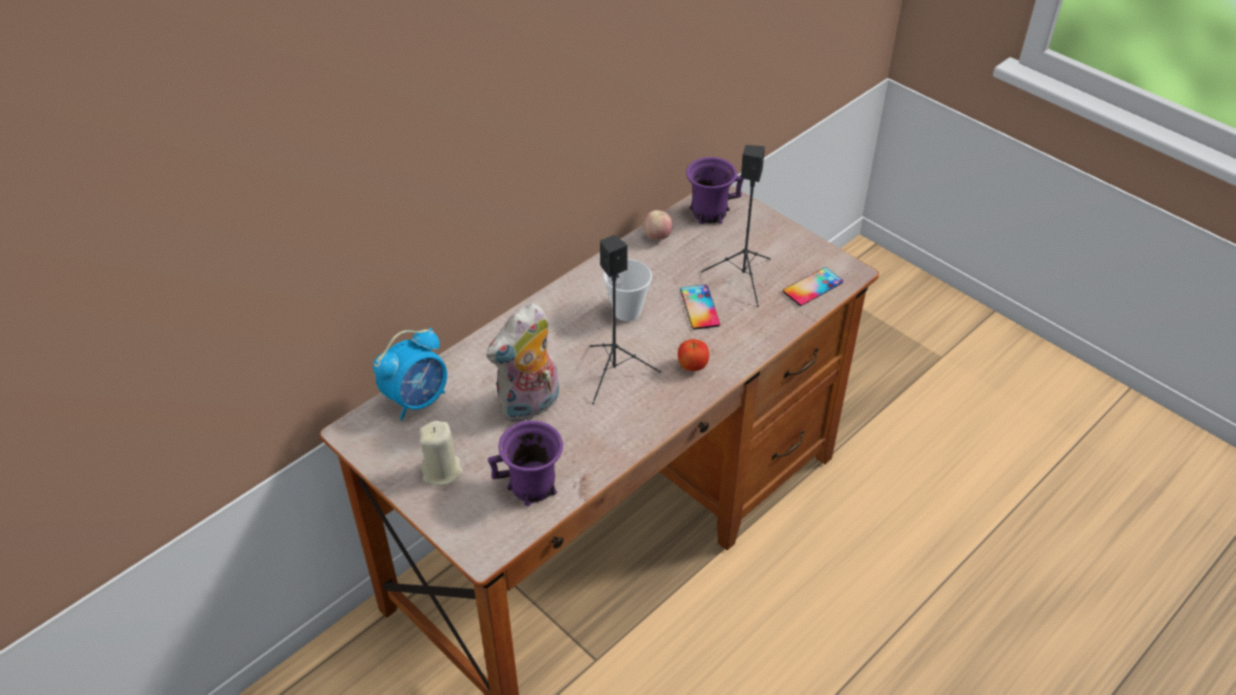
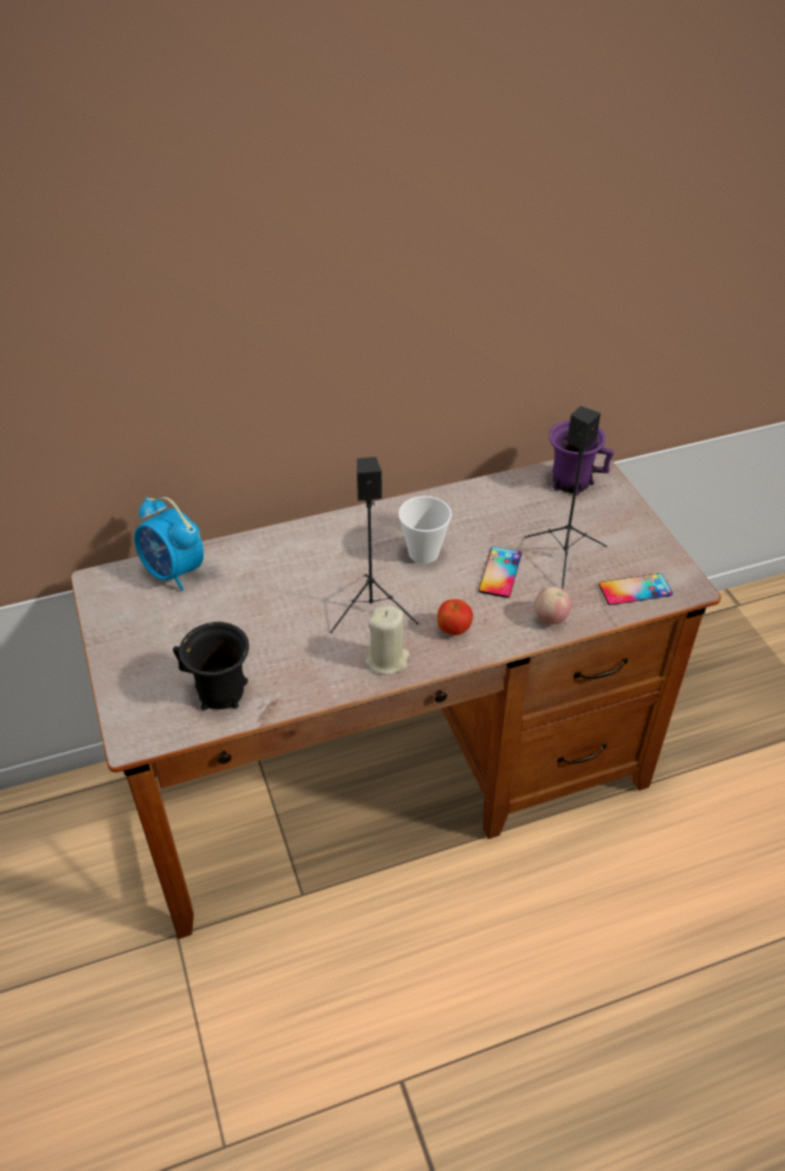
camera: 25 degrees right, 0 degrees up
alarm clock [373,328,447,421] -> alarm clock turned 60 degrees clockwise [134,497,204,591]
beige candle [419,421,463,486] -> beige candle moved to [365,606,410,675]
plush toy [487,303,559,422] -> none
purple mug [488,421,563,506] -> black mug [173,622,249,710]
apple [643,210,673,240] -> apple moved to [535,587,571,624]

